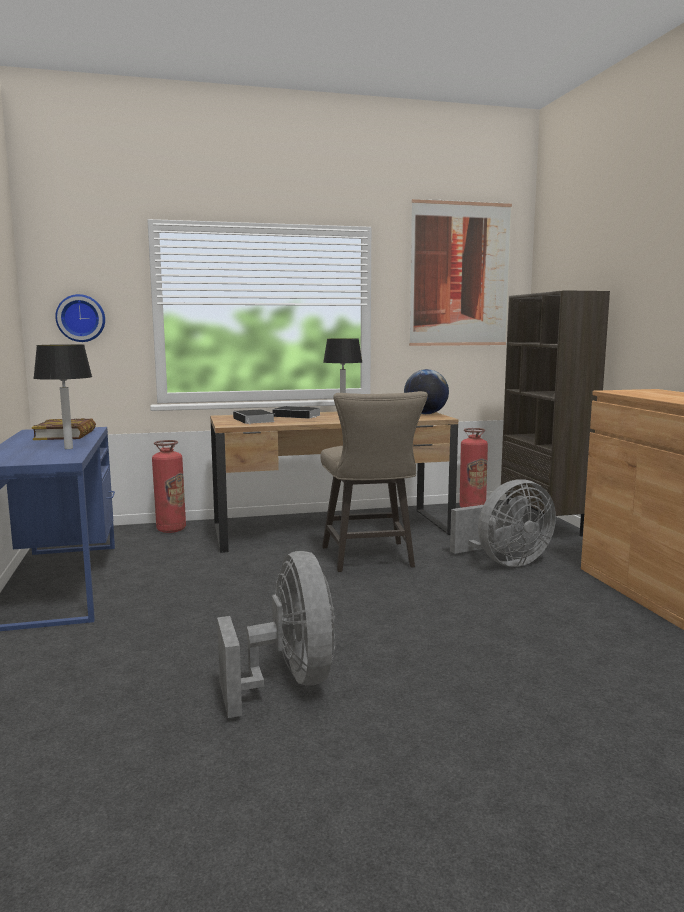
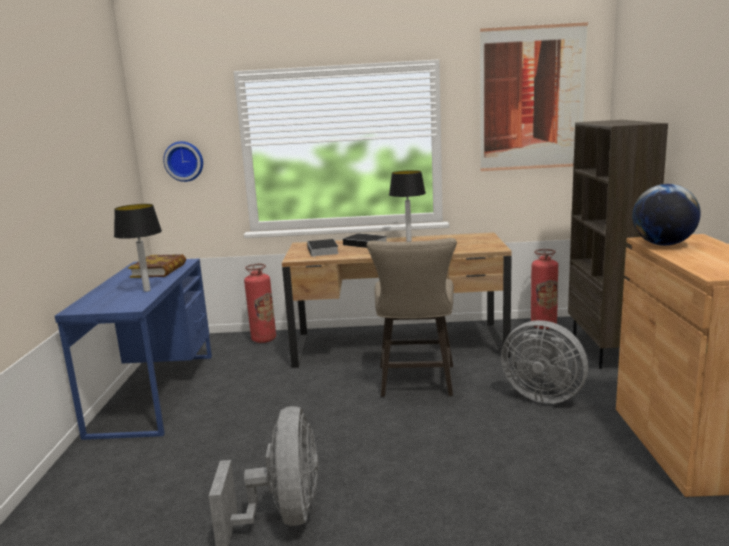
camera: 15 degrees right, 5 degrees up
globe [404,369,449,414] -> globe moved to [632,184,701,246]
grey fan [450,479,556,567] -> grey fan turned 45 degrees clockwise [501,320,588,404]

